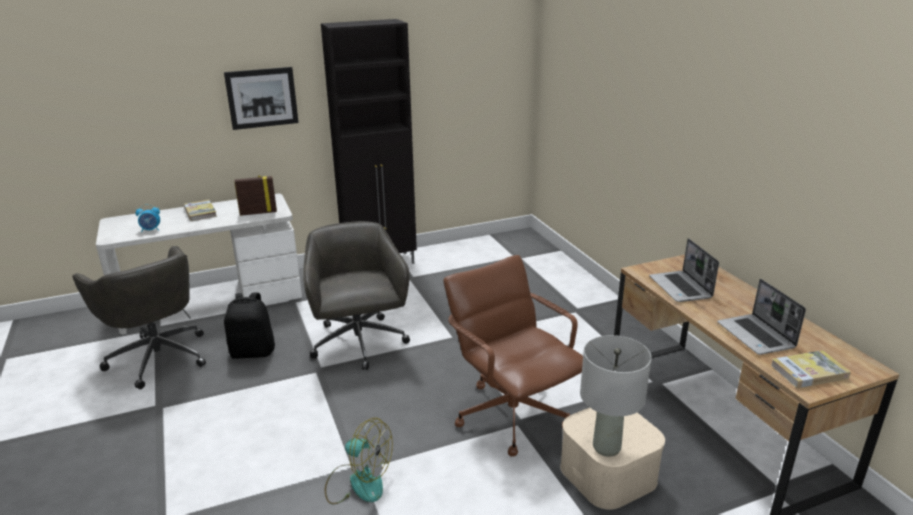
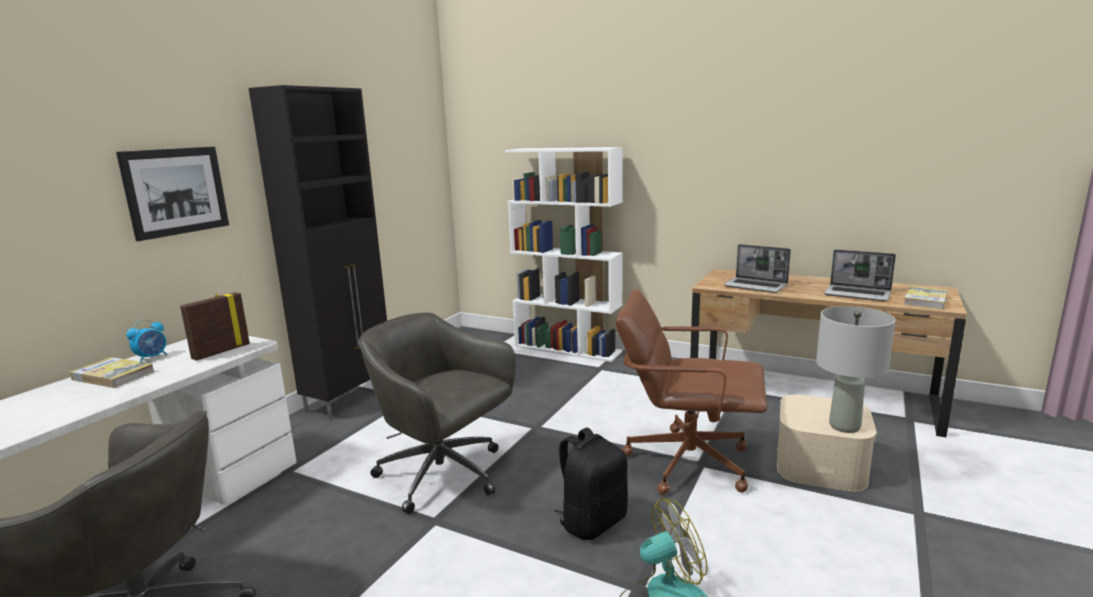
camera: 40 degrees left, 10 degrees down
alarm clock [135,204,160,233] -> alarm clock moved to [126,320,167,362]
black backpack [224,293,275,359] -> black backpack moved to [555,428,628,540]
none -> white bookcase [505,147,623,362]

